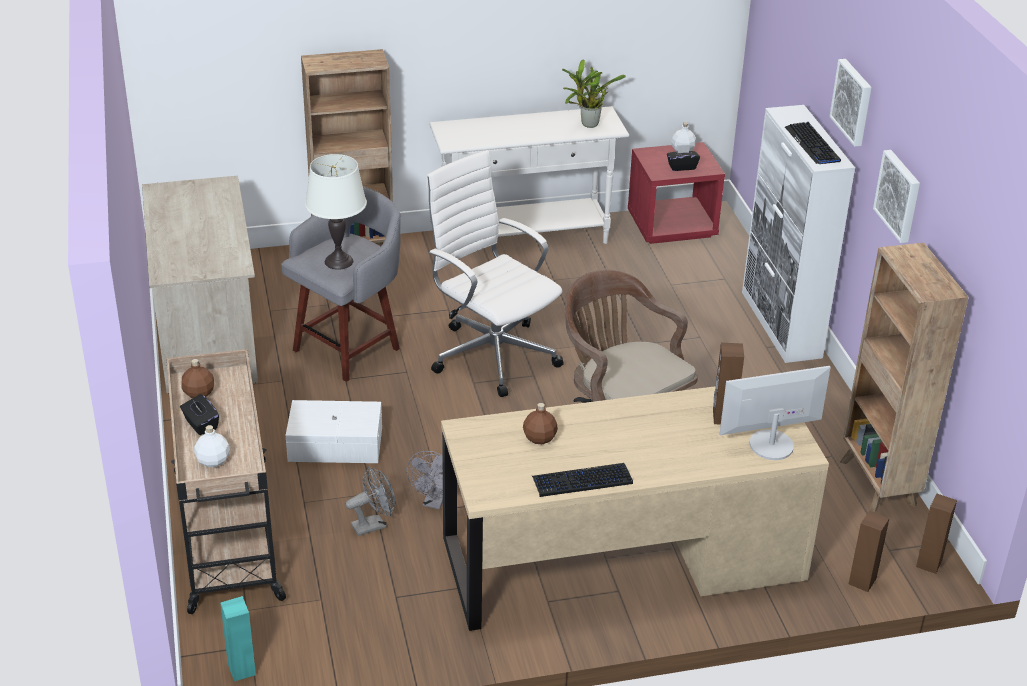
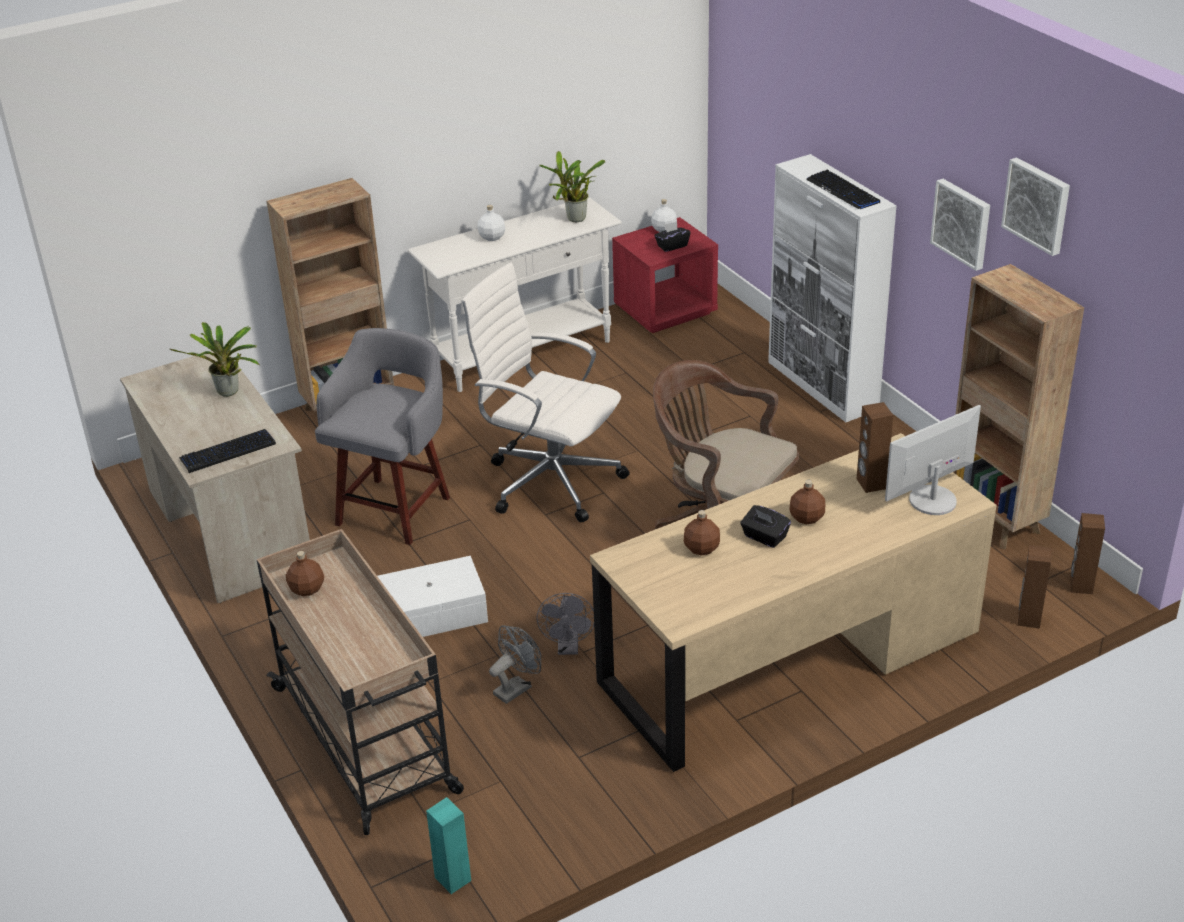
camera: 15 degrees left, 0 degrees up
black tissue box [180,394,219,435] -> black tissue box moved to [740,505,791,548]
white bottle [194,425,230,467] -> white bottle moved to [478,205,505,241]
white table lamp [305,154,367,270] -> none
keyboard [532,463,633,497] -> keyboard moved to [179,429,276,473]
picture [829,59,871,147] -> picture moved to [1001,158,1070,256]
none -> potted plant [170,322,260,397]
none -> brown bottle [789,480,825,524]

